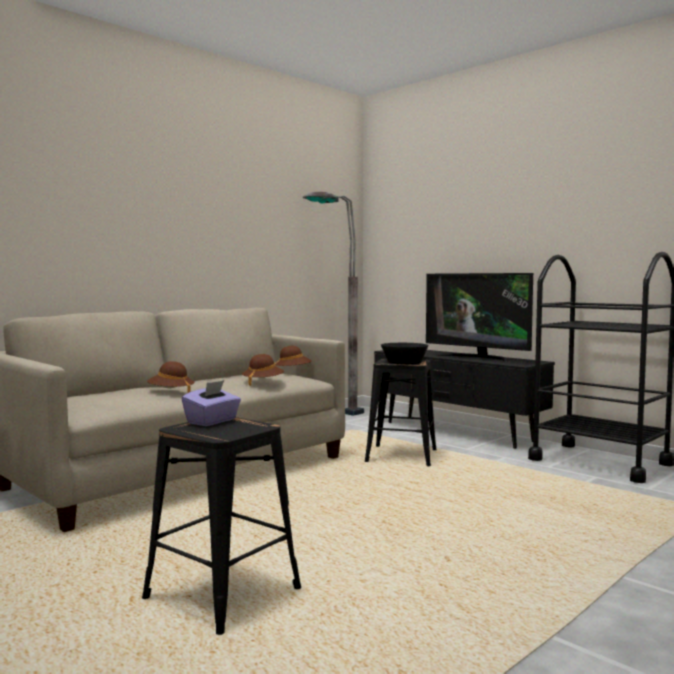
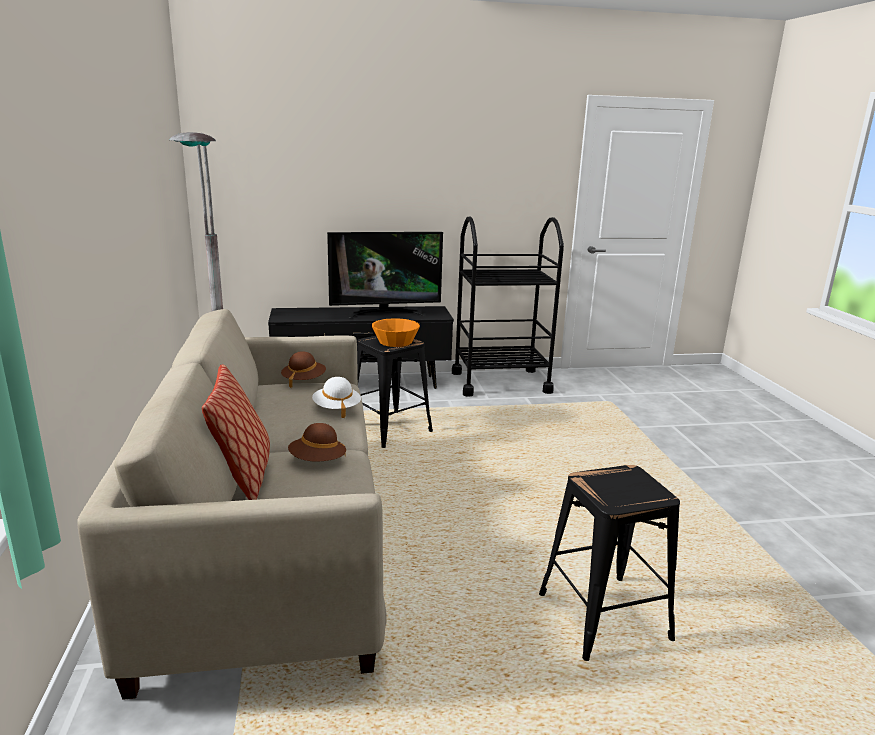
camera: 55 degrees left, 15 degrees up
purple tissue box [182,380,241,426] -> none
brown hat [242,354,284,386] -> white hat [312,377,361,418]
black bowl [380,343,429,364] -> orange bowl [372,318,420,347]
none -> pillow [202,364,270,500]

